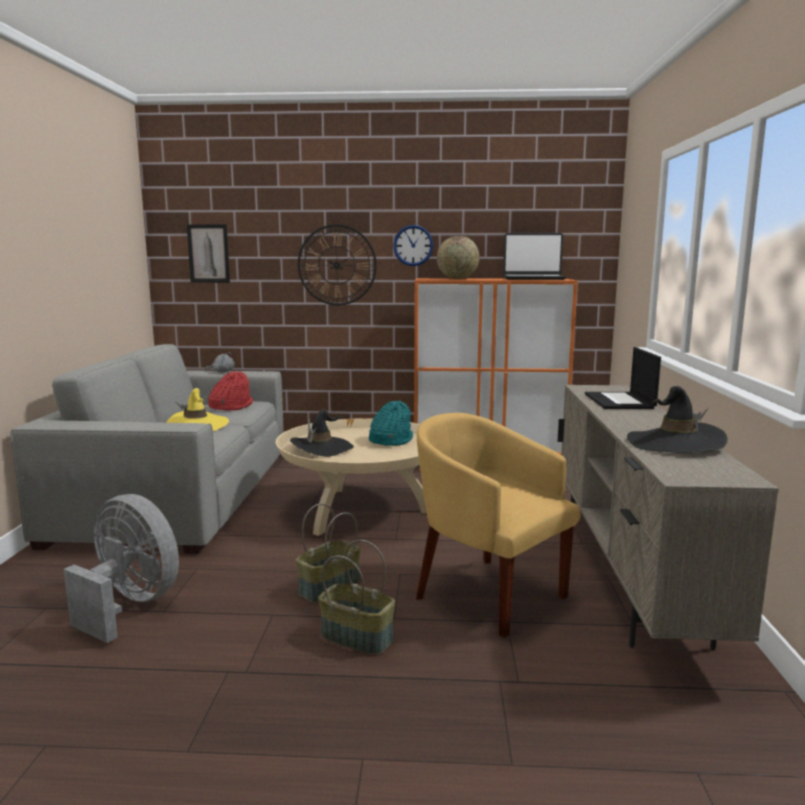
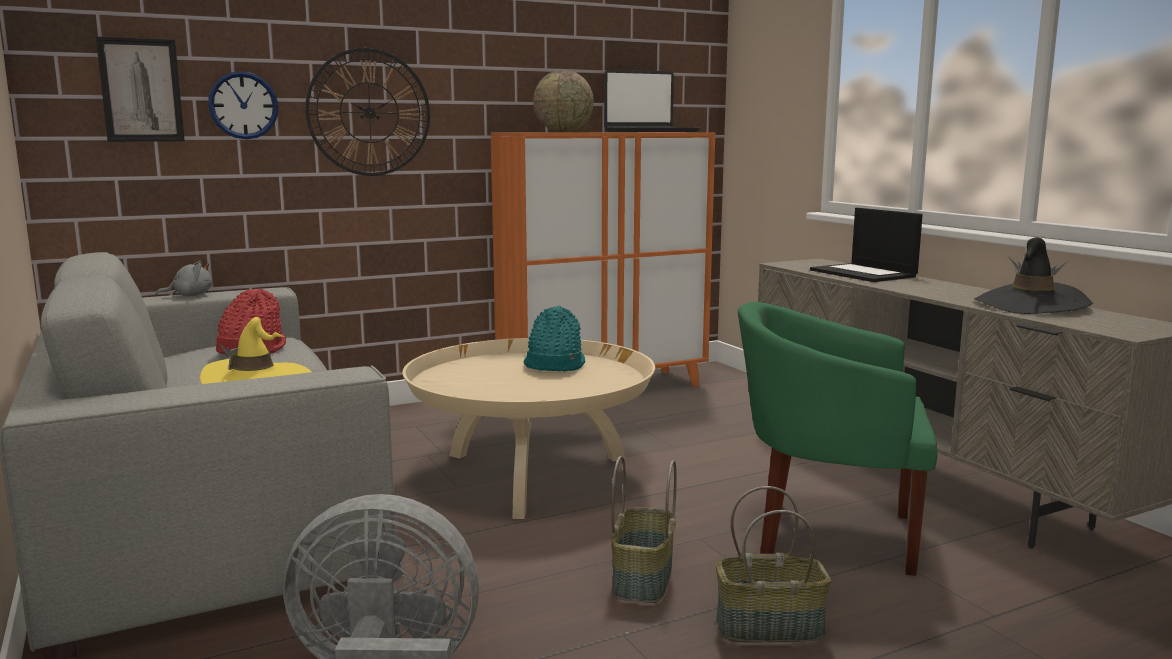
camera: 30 degrees left, 0 degrees up
black hat [290,409,354,457] -> none
wall clock [393,225,434,266] -> wall clock moved to [208,71,279,139]
yellow armchair [416,413,581,638] -> green armchair [738,301,937,576]

